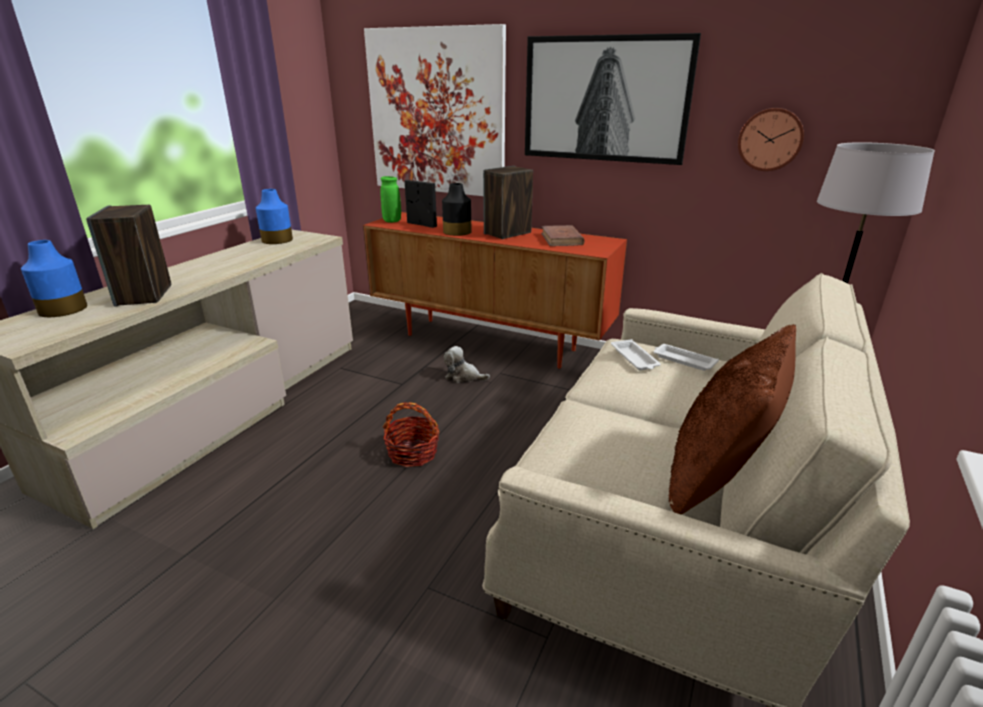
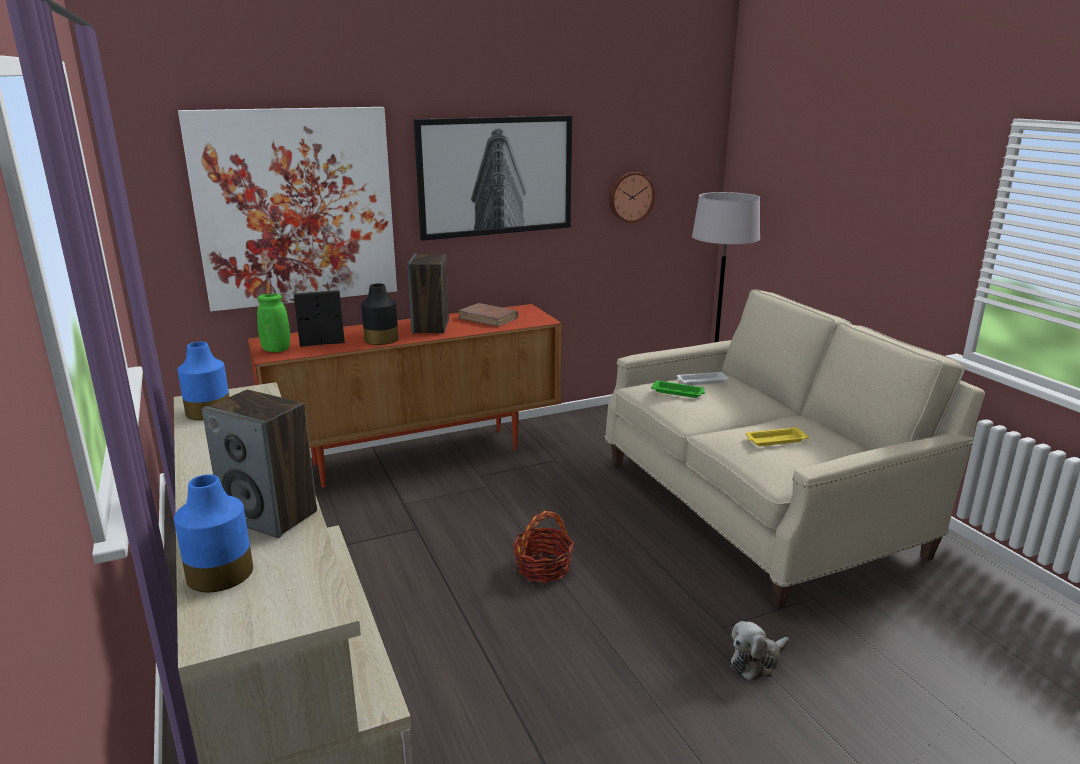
camera: 50 degrees left, 5 degrees down
plush toy [444,346,490,383] -> plush toy moved to [731,621,789,681]
white tray [611,339,661,370] -> green tray [651,380,705,398]
brown pillow [668,324,797,514] -> none
none -> yellow tray [745,427,809,446]

